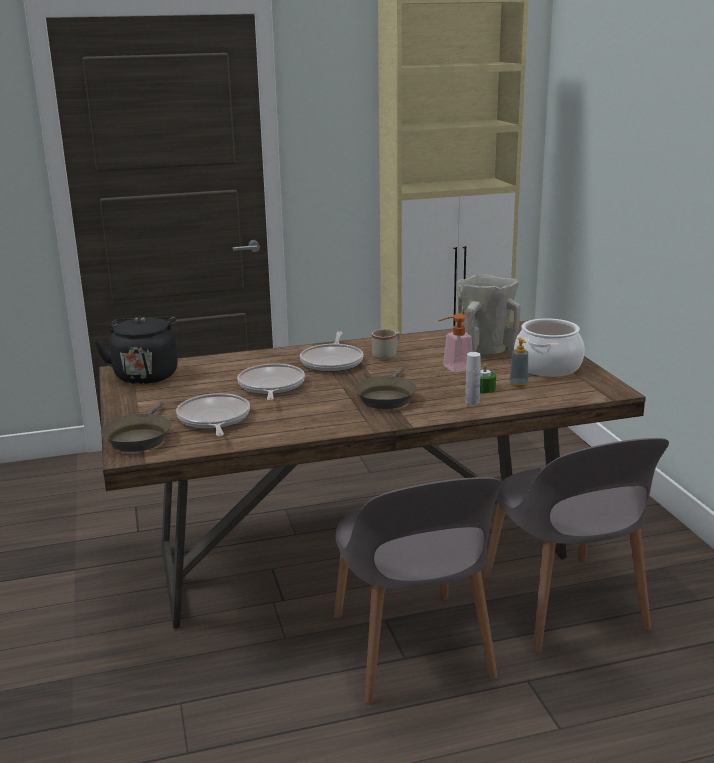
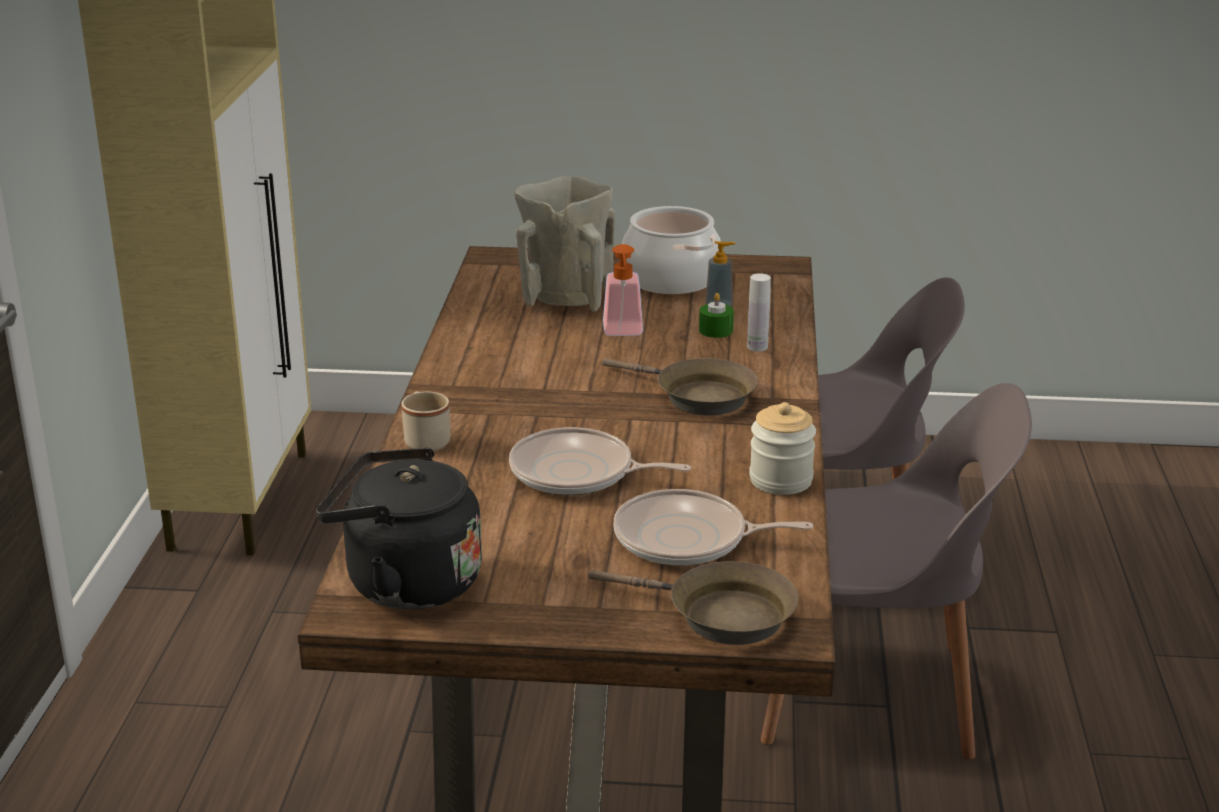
camera: 70 degrees left, 5 degrees up
frying pan [300,331,363,372] -> none
beige mug [372,329,400,360] -> beige mug moved to [401,392,450,451]
none -> jar [749,402,816,495]

